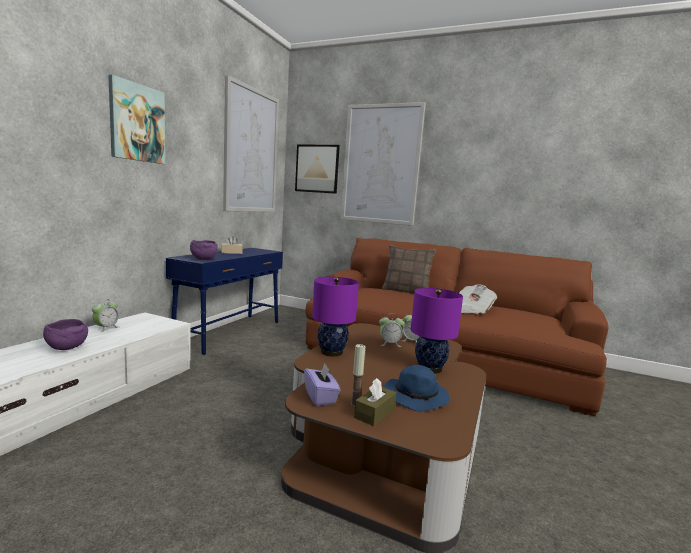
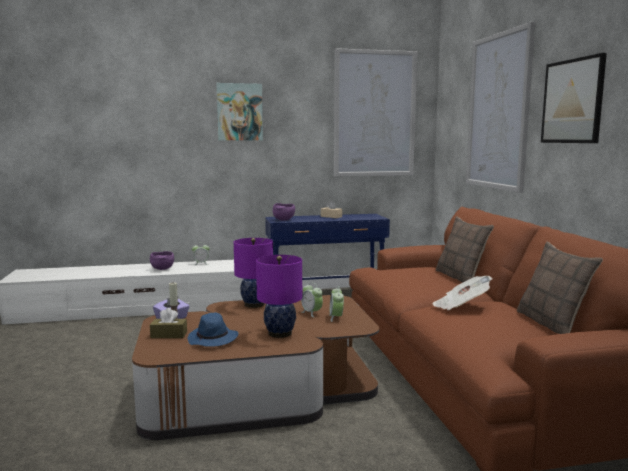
camera: 55 degrees right, 0 degrees up
picture [295,145,340,194] -> picture moved to [541,53,607,143]
none -> pillow [517,242,603,334]

